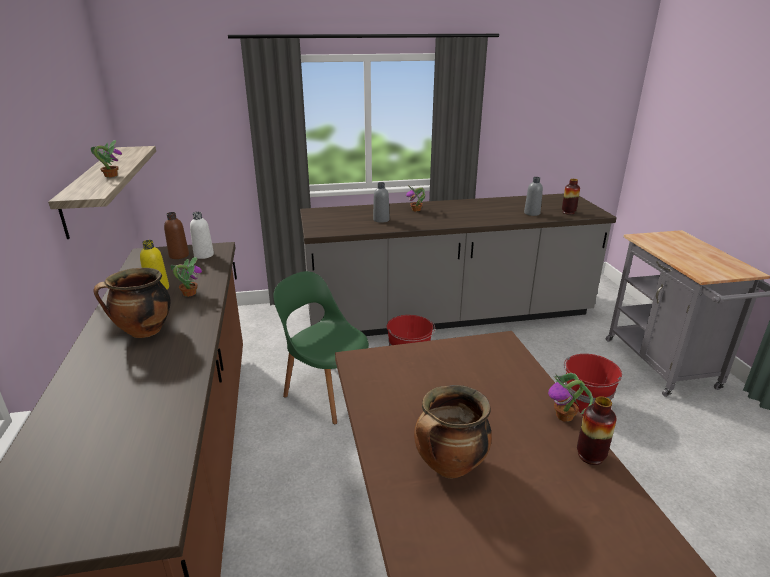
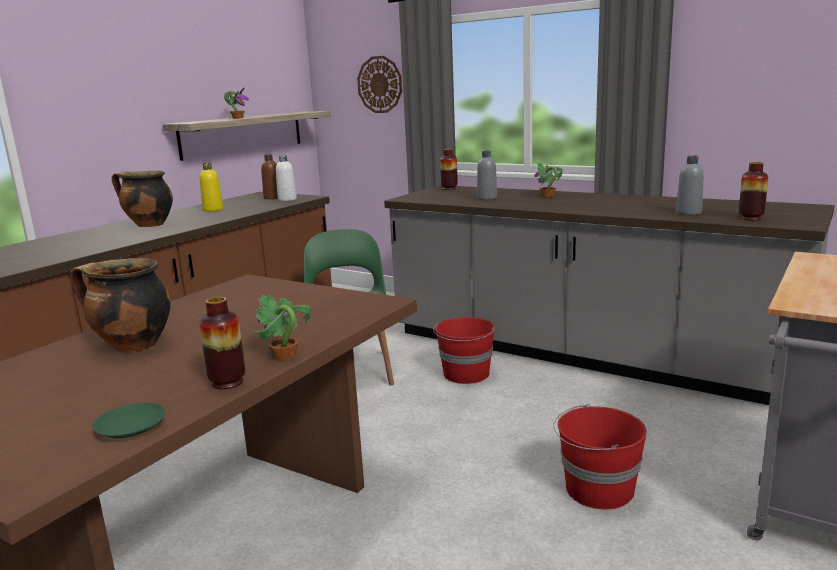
camera: 45 degrees right, 10 degrees down
potted plant [170,257,202,297] -> none
none -> green plate [93,402,165,438]
none -> wall clock [357,56,402,113]
none -> vase [440,149,458,190]

